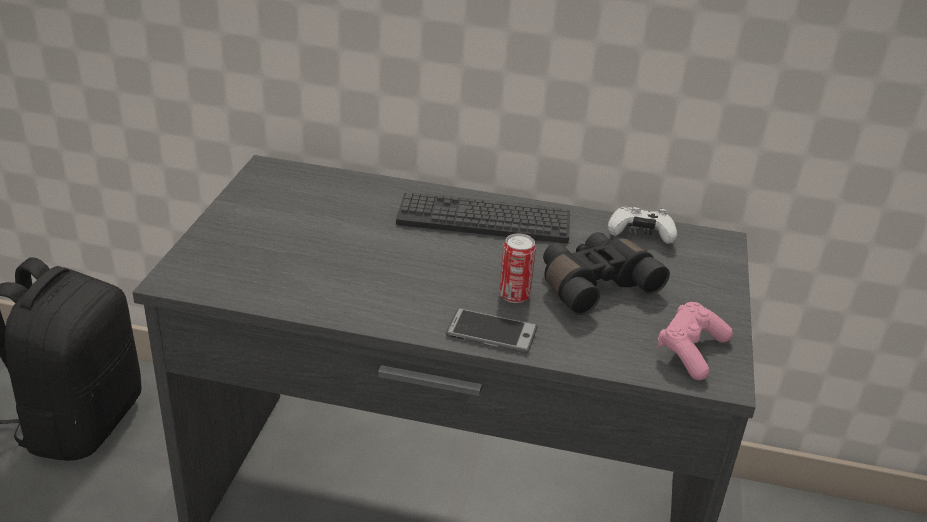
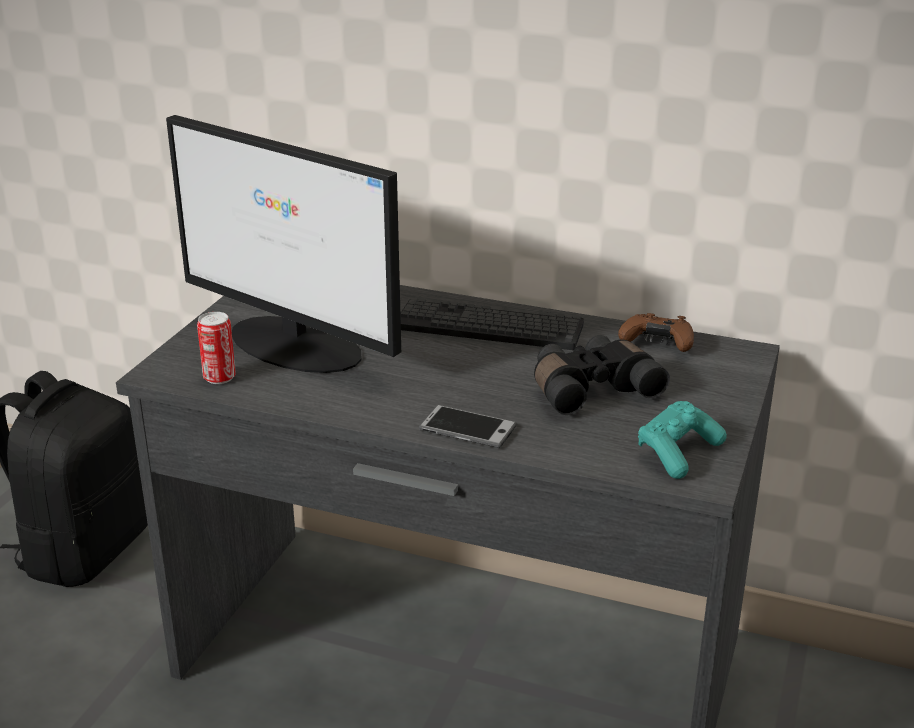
camera: 10 degrees right, 5 degrees down
can [499,233,536,303] -> can moved to [197,312,236,384]
white game controller [608,207,677,244] -> brown game controller [618,313,694,352]
pink game controller [657,302,733,380] -> turquoise game controller [638,401,727,479]
none -> monitor [166,115,401,373]

